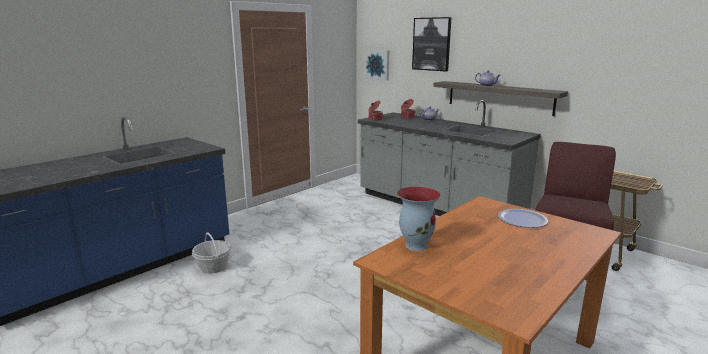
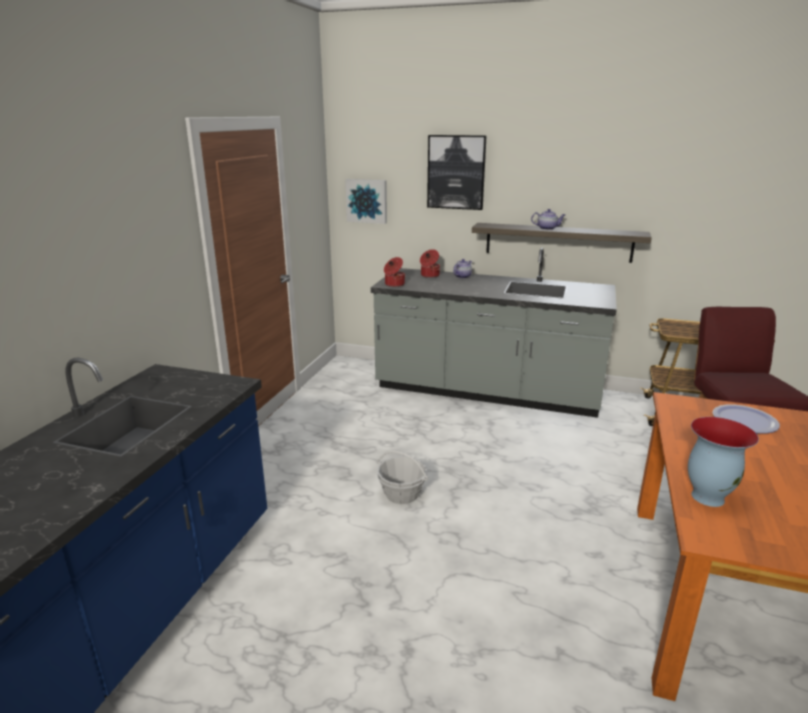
camera: 25 degrees left, 5 degrees up
basket [192,232,231,274] -> basket moved to [377,450,428,504]

